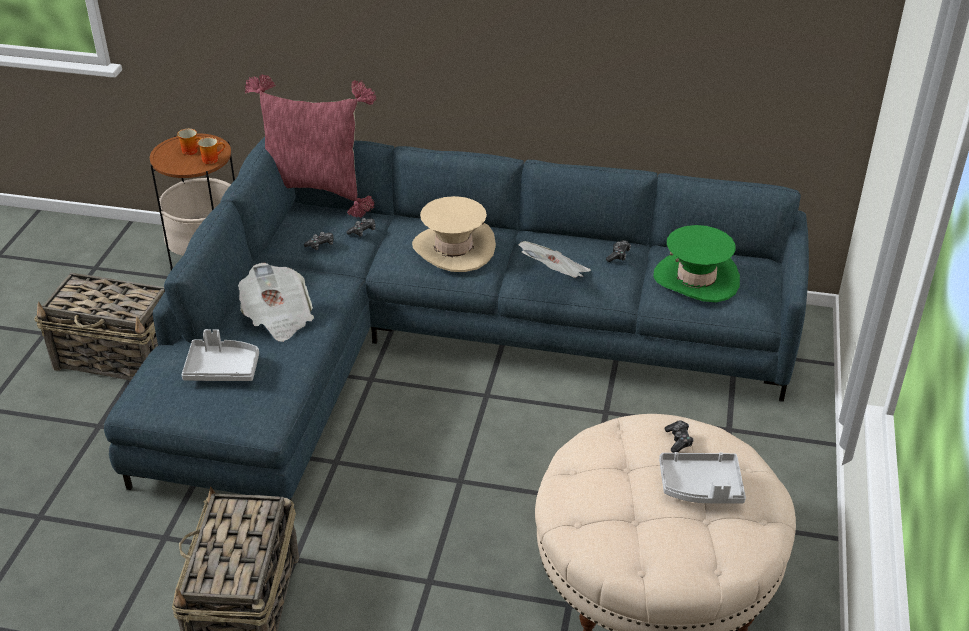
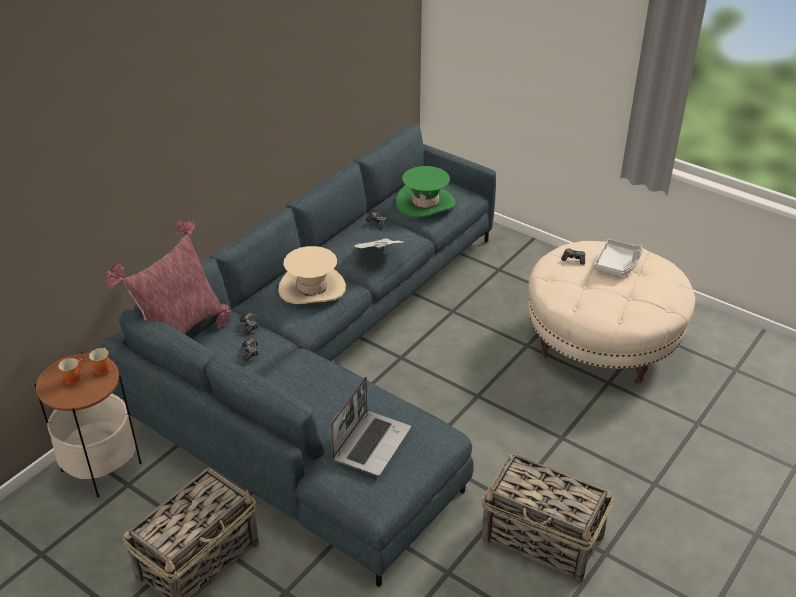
camera: 65 degrees left, 0 degrees up
grey tray [182,329,259,381] -> laptop [330,376,411,476]
newspaper [238,263,314,342] -> none

